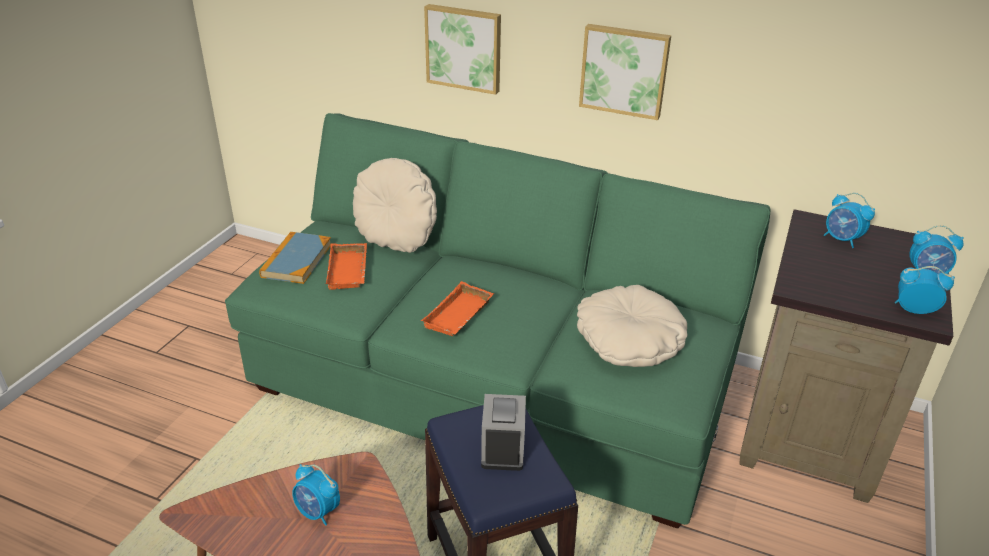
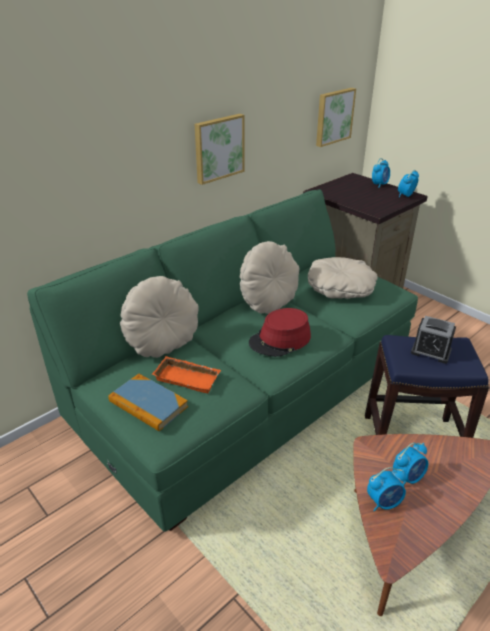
camera: 65 degrees left, 0 degrees up
orange tray [421,281,494,336] -> red hat [249,308,311,357]
picture [424,4,501,95] -> picture moved to [316,88,356,147]
alarm clock [824,193,875,248] -> alarm clock moved to [367,467,406,511]
none -> beige pillow [240,241,299,314]

